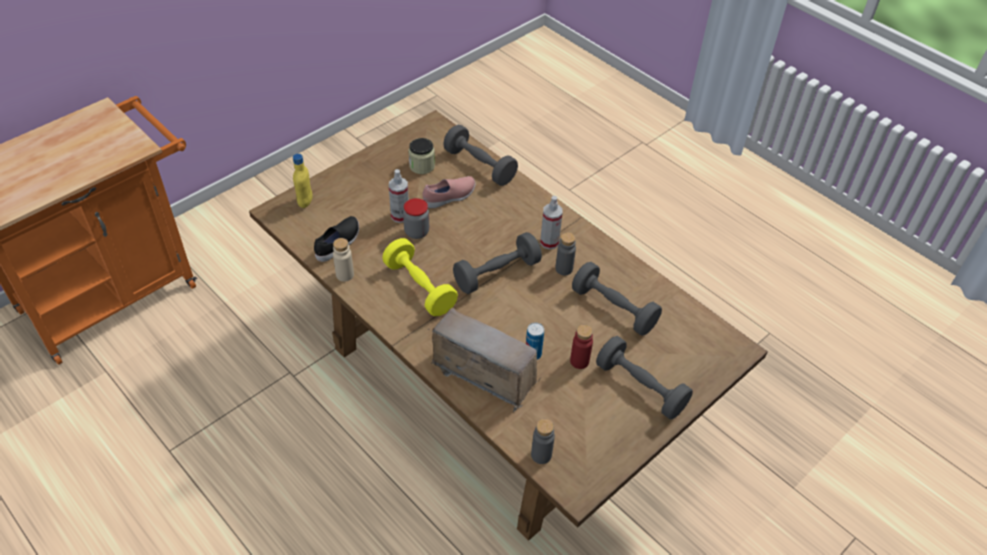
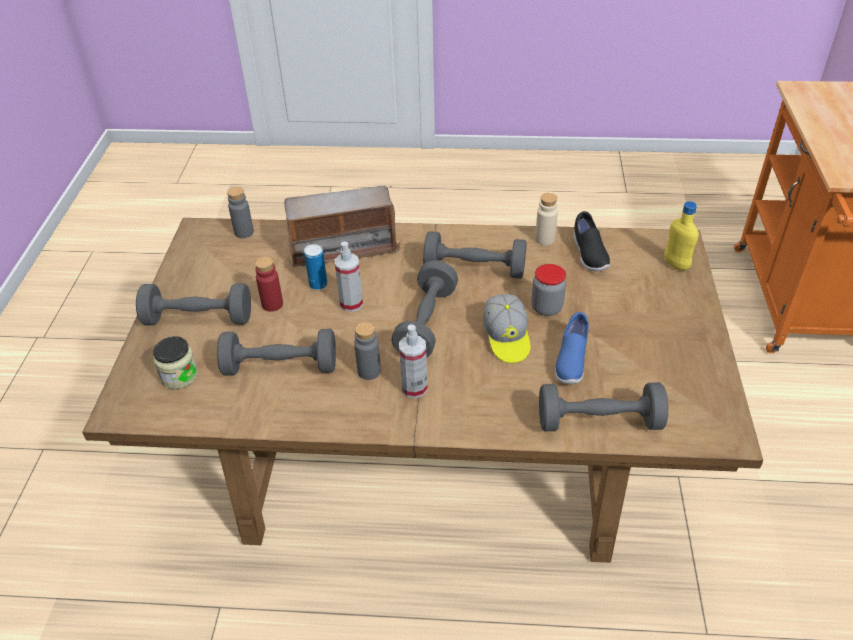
camera: 140 degrees right, 5 degrees down
yellow dumbbell [382,238,458,316] -> grey dumbbell [423,231,527,279]
spray bottle [389,169,409,223] -> spray bottle moved to [334,241,363,312]
jar [409,138,435,174] -> jar moved to [153,336,198,389]
pink shoe [422,176,475,208] -> blue shoe [555,312,589,384]
none -> cap [482,294,530,363]

